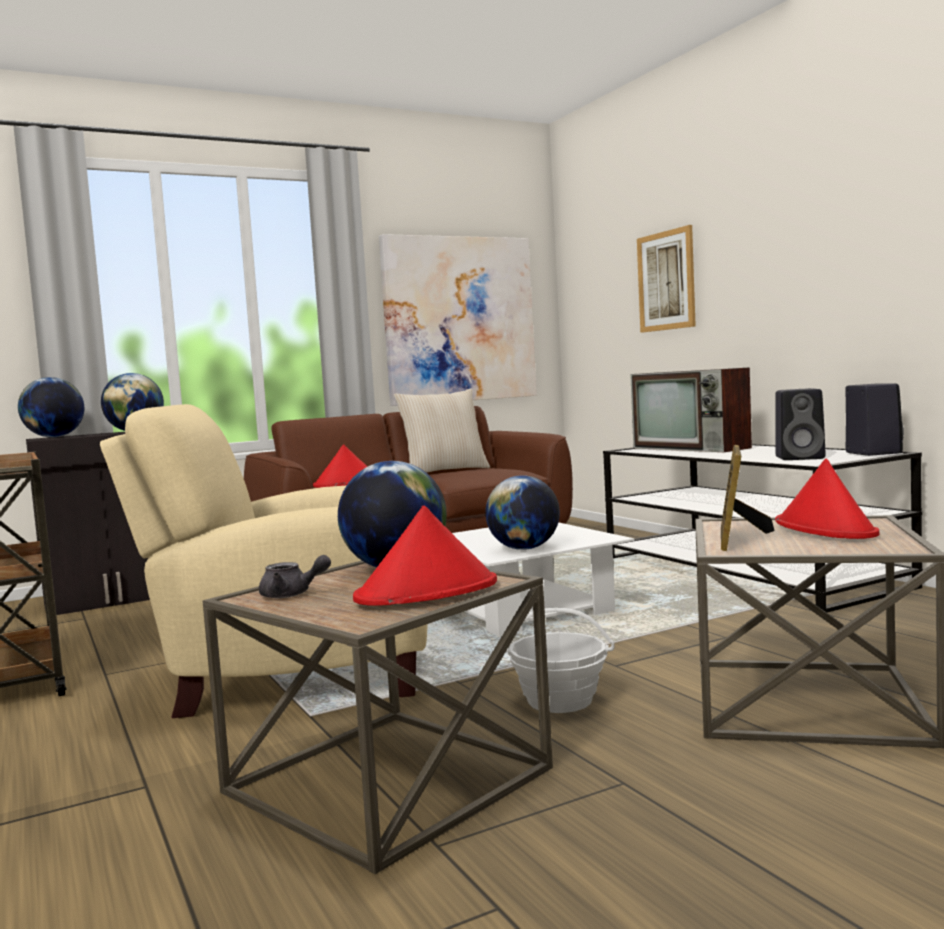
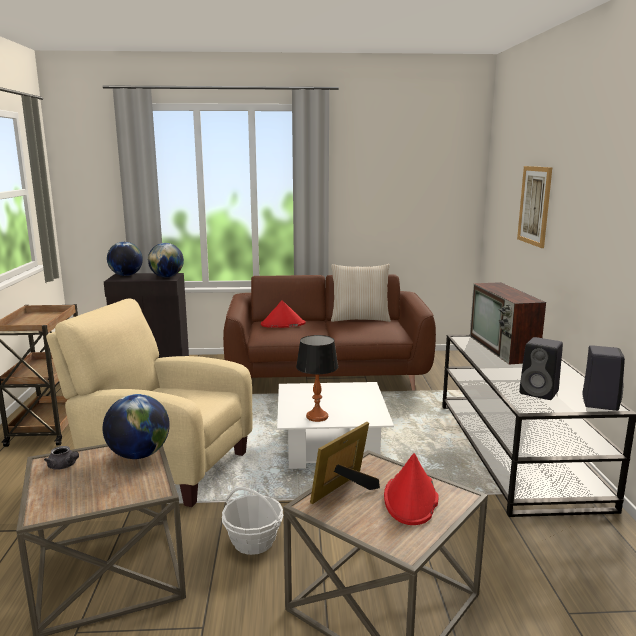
camera: 25 degrees right, 10 degrees up
red hat [353,505,497,606] -> none
picture [379,234,537,406] -> none
globe [485,475,560,550] -> table lamp [296,335,338,422]

